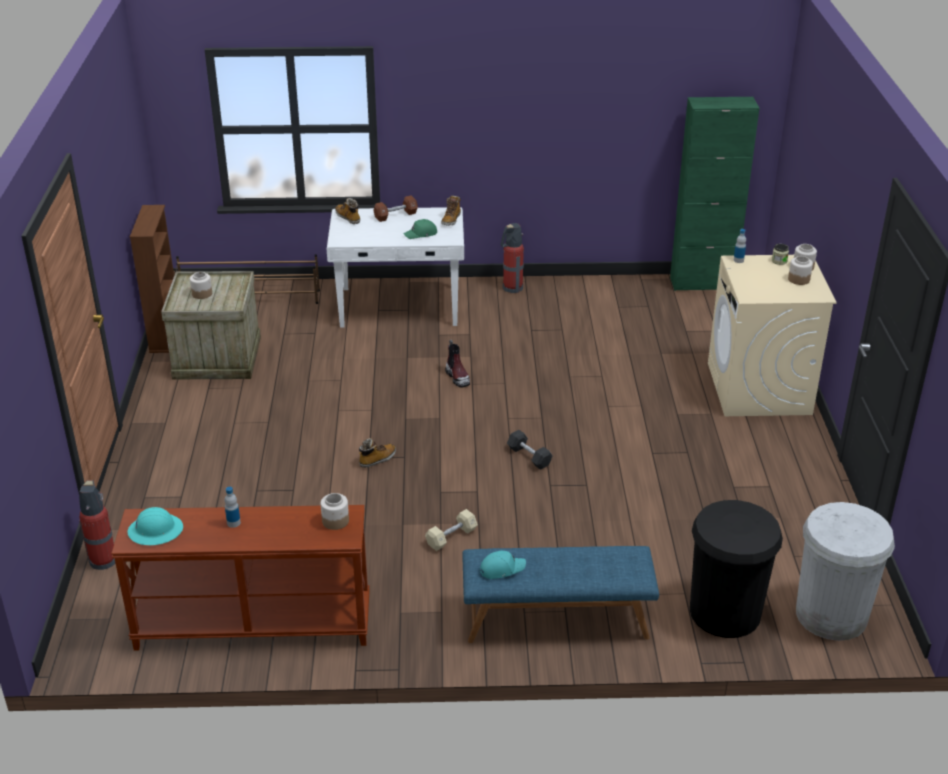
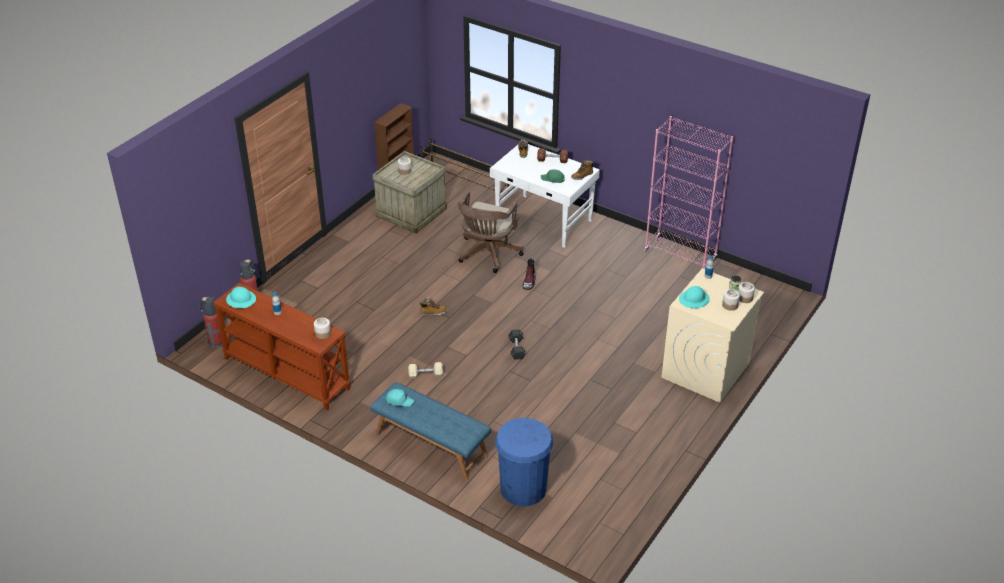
camera: 35 degrees right, 5 degrees up
fire extinguisher [500,223,524,293] -> fire extinguisher moved to [199,297,223,349]
green cabinet [670,97,759,291] -> none
black trash can [690,500,783,638] -> blue trash can [495,418,553,506]
white trash can [796,502,895,641] -> none
none -> brown office chair [458,191,523,273]
none -> pink bookcase [644,116,734,269]
none -> turquoise hard hat [679,286,710,308]

